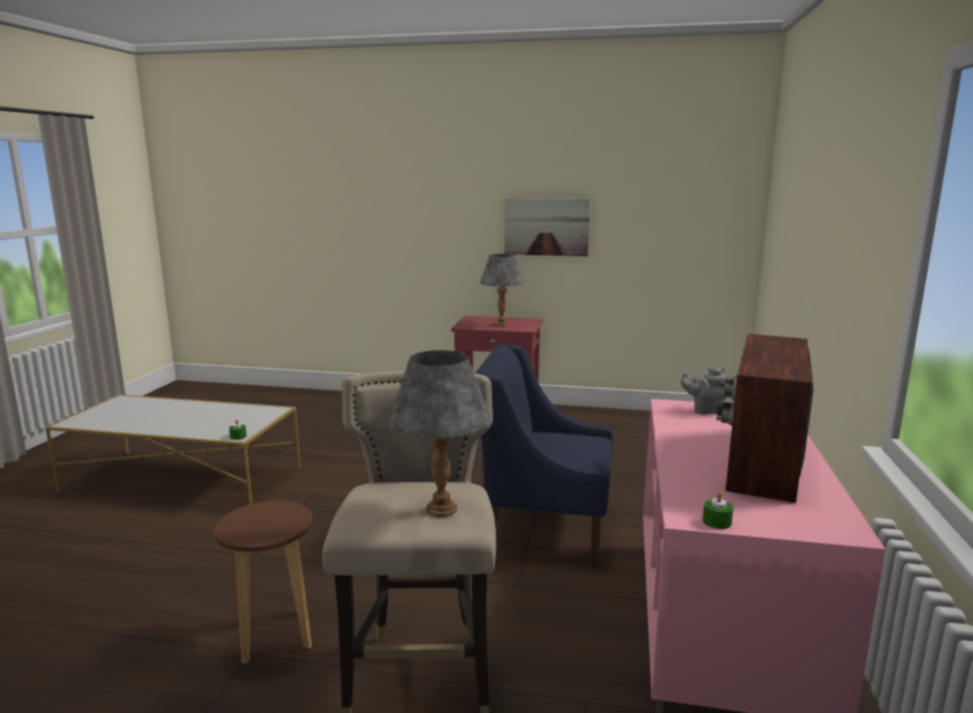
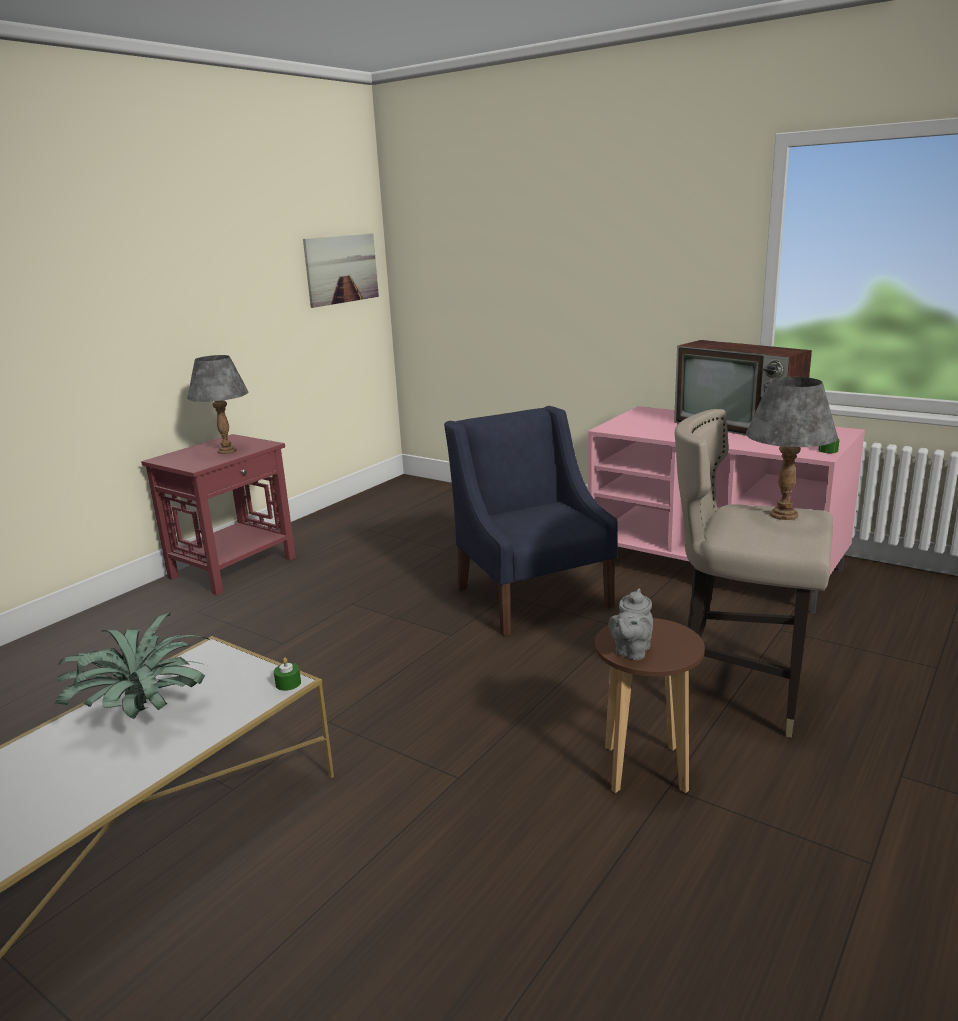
camera: 65 degrees left, 5 degrees up
blue armchair [475,344,613,568] -> blue armchair turned 120 degrees clockwise [444,406,618,636]
picture [504,198,590,256] -> picture moved to [303,233,379,308]
grey teapot [681,367,730,414] -> grey teapot moved to [609,589,653,660]
none -> potted plant [55,612,211,719]

